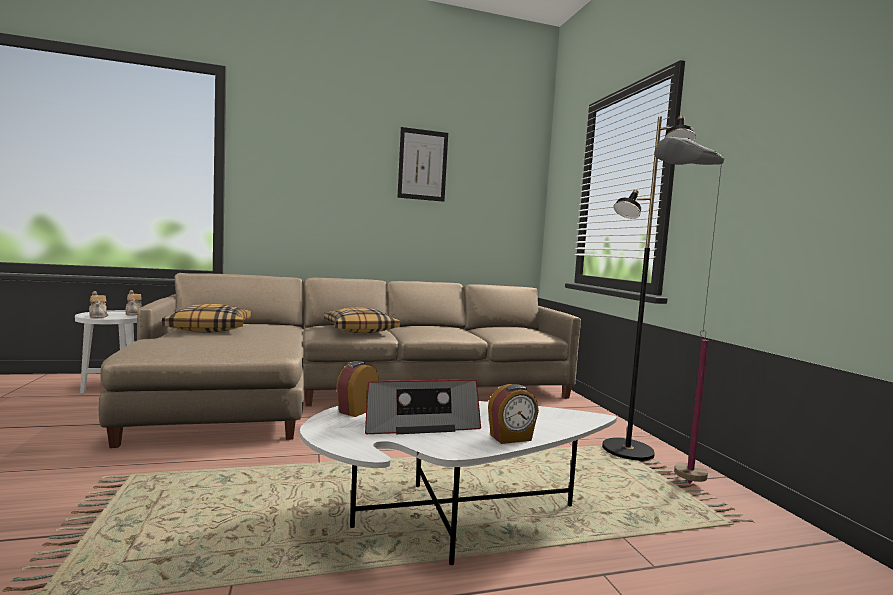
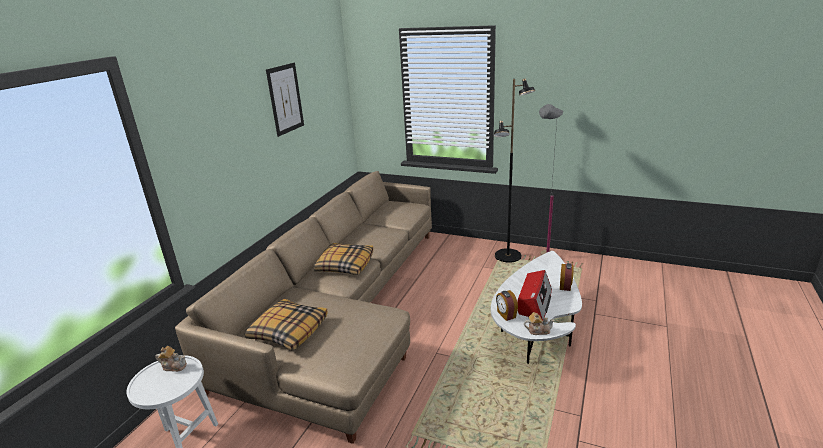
camera: 50 degrees left, 20 degrees up
teapot [89,291,108,318] -> teapot moved to [524,312,555,335]

